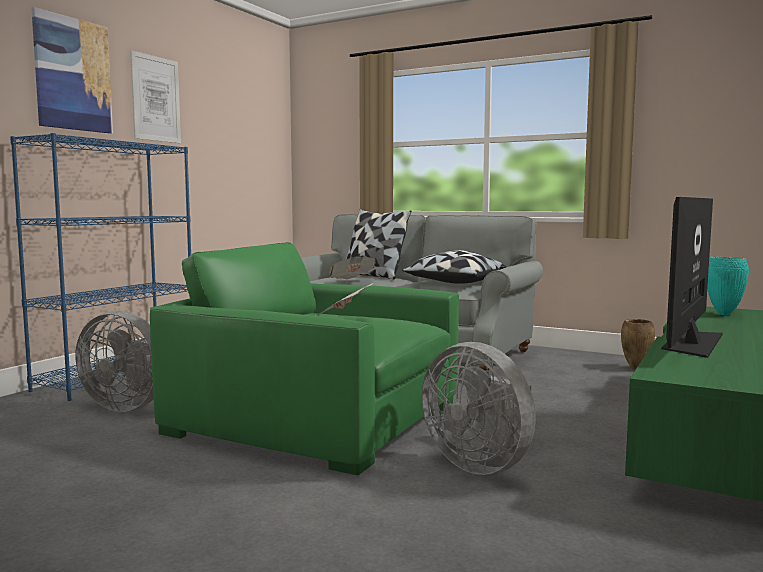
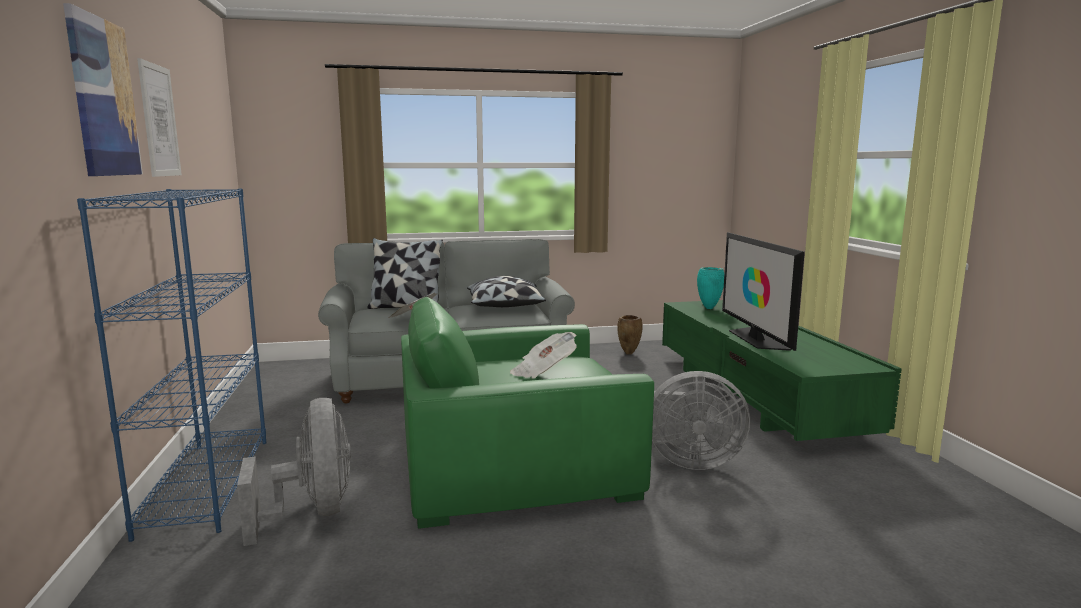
camera: 40 degrees left, 5 degrees up
grey fan [76,311,153,412] -> grey fan turned 90 degrees counterclockwise [237,398,351,546]

